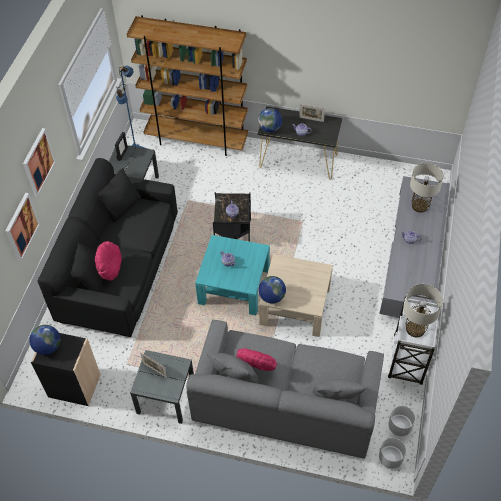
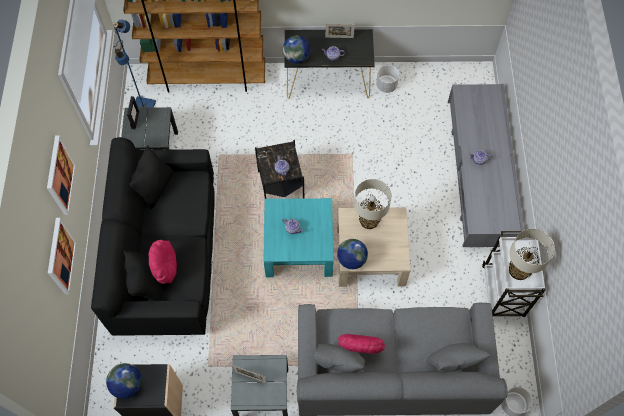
camera: 15 degrees left, 10 degrees up
white planter [388,406,415,436] -> white planter moved to [376,65,399,93]
table lamp [410,163,444,213] -> table lamp moved to [354,179,392,229]

